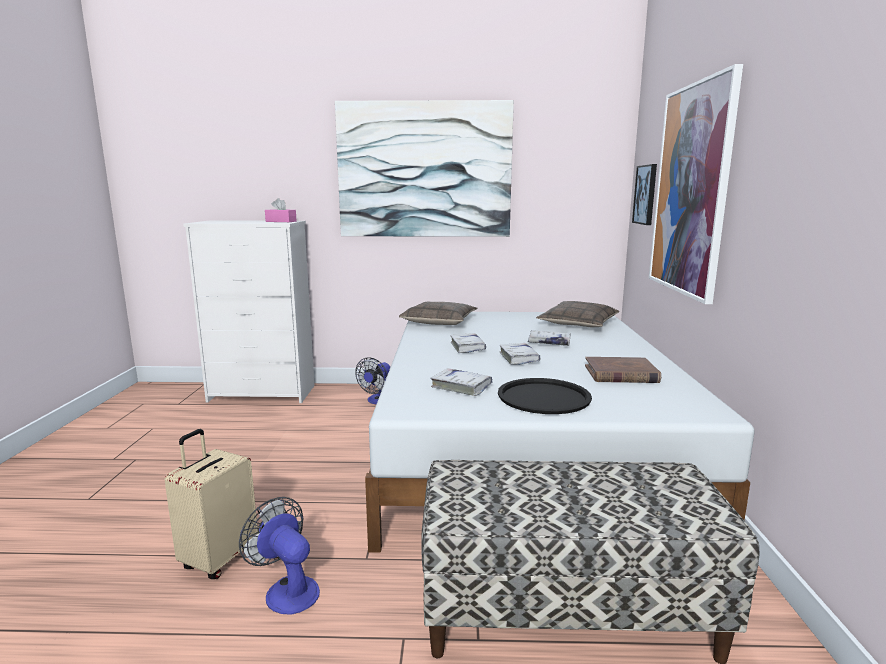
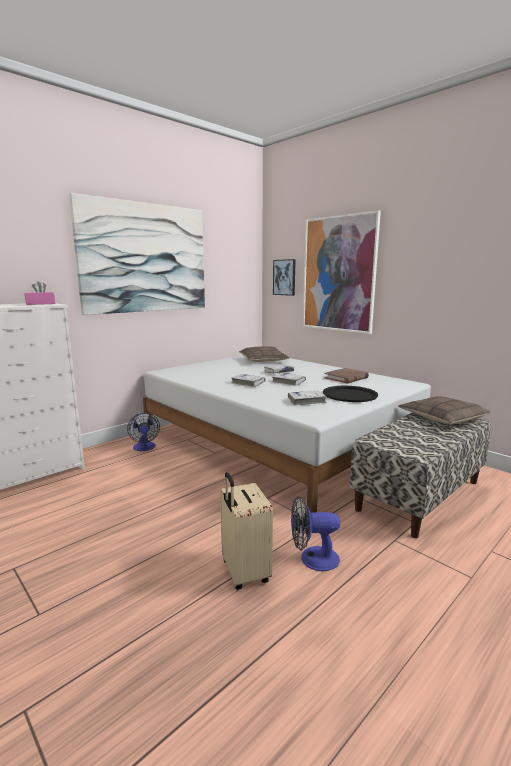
camera: 45 degrees left, 0 degrees up
pillow [399,301,477,325] -> pillow moved to [398,396,491,425]

